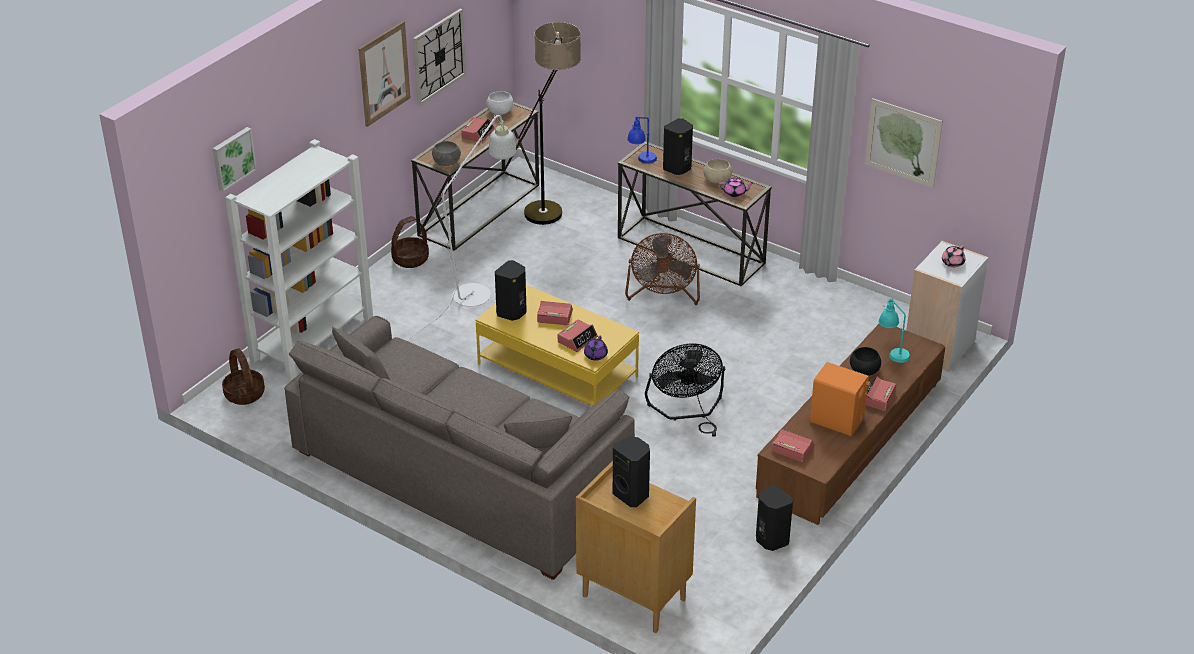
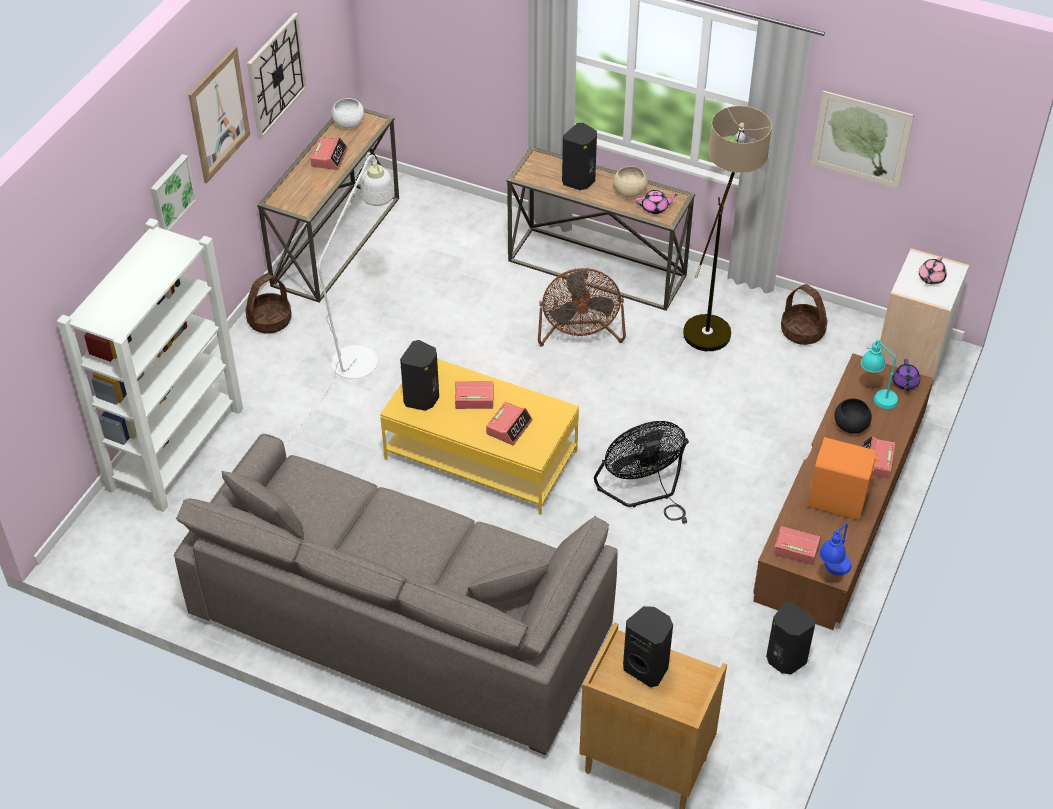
camera: 10 degrees left, 10 degrees up
picture [213,127,257,192] -> picture moved to [151,154,196,231]
basket [222,348,265,405] -> basket moved to [781,284,827,345]
grey bowl [432,141,461,166] -> none
floor lamp [516,22,581,225] -> floor lamp moved to [683,106,772,351]
purple teapot [584,336,608,361] -> purple teapot moved to [892,359,920,391]
blue table lamp [627,116,657,164] -> blue table lamp moved to [819,523,851,576]

